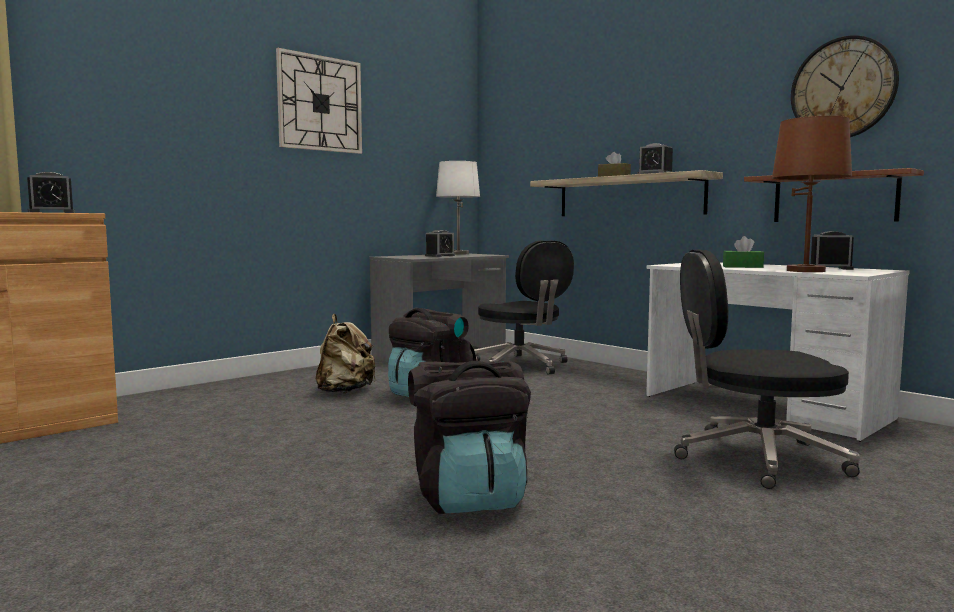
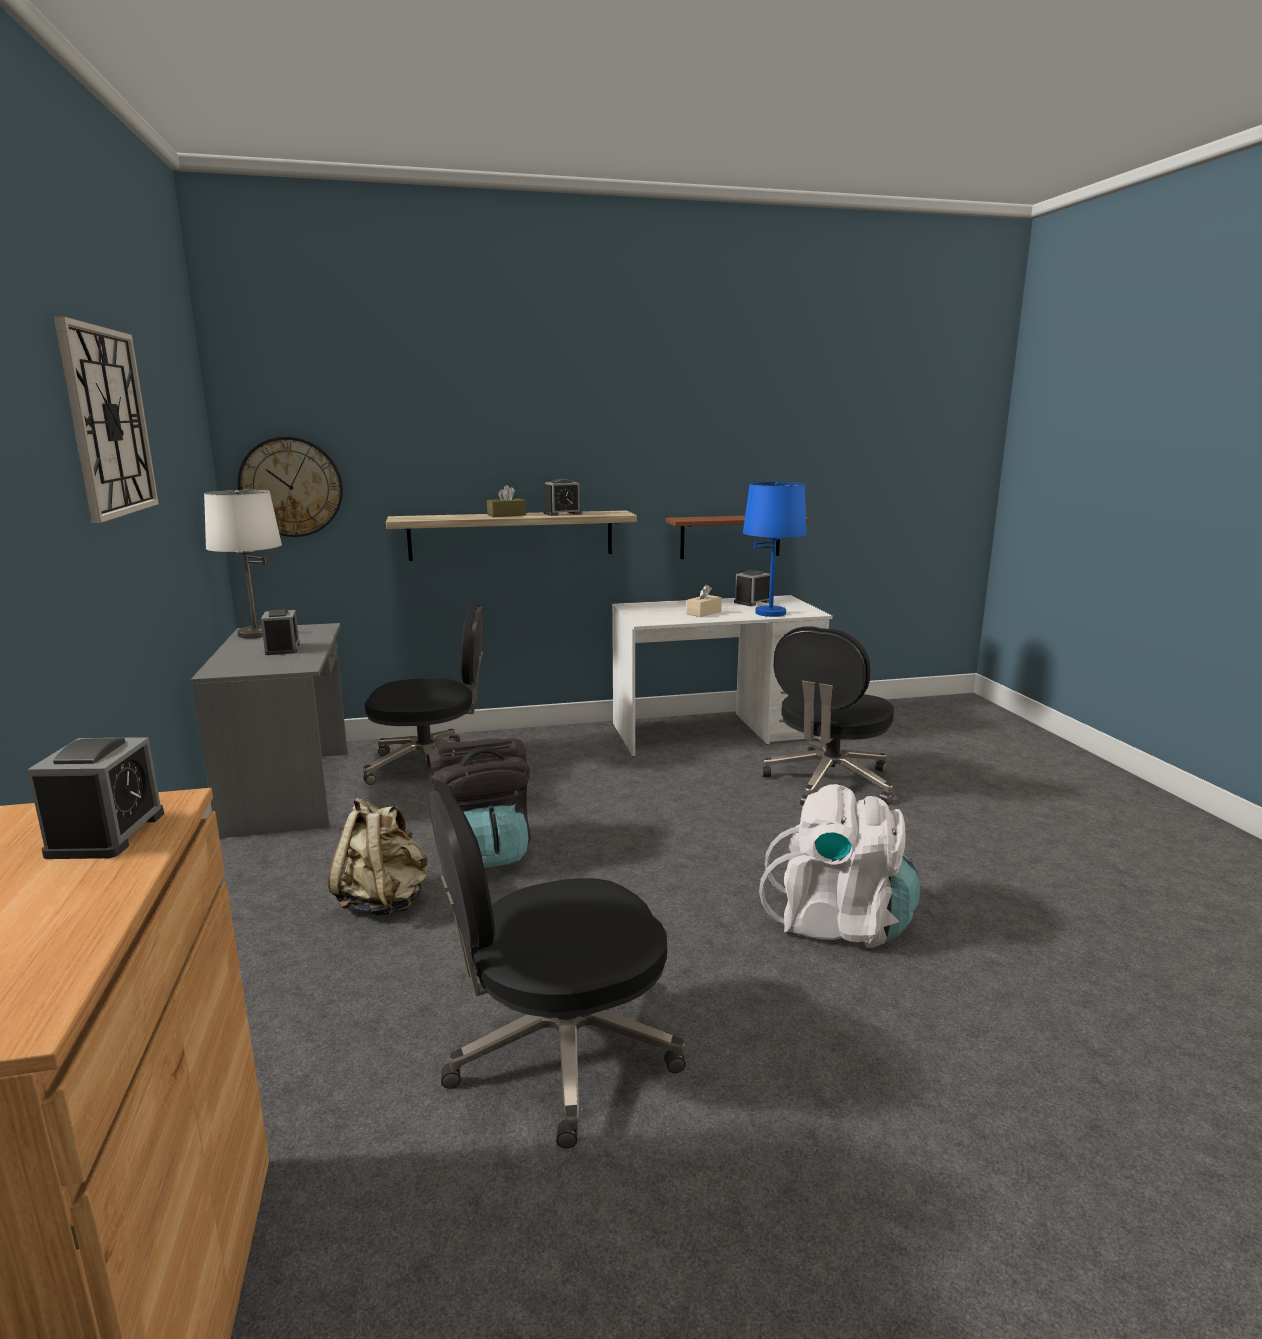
camera: 60 degrees left, 10 degrees up
black backpack [408,361,531,514] -> white backpack [759,784,920,948]
green tissue box [723,236,764,268] -> beige tissue box [687,585,722,617]
brown table lamp [772,116,852,272] -> blue table lamp [743,482,807,617]
wall clock [791,35,899,137] -> wall clock moved to [237,436,343,537]
none -> black office chair [428,784,685,1149]

